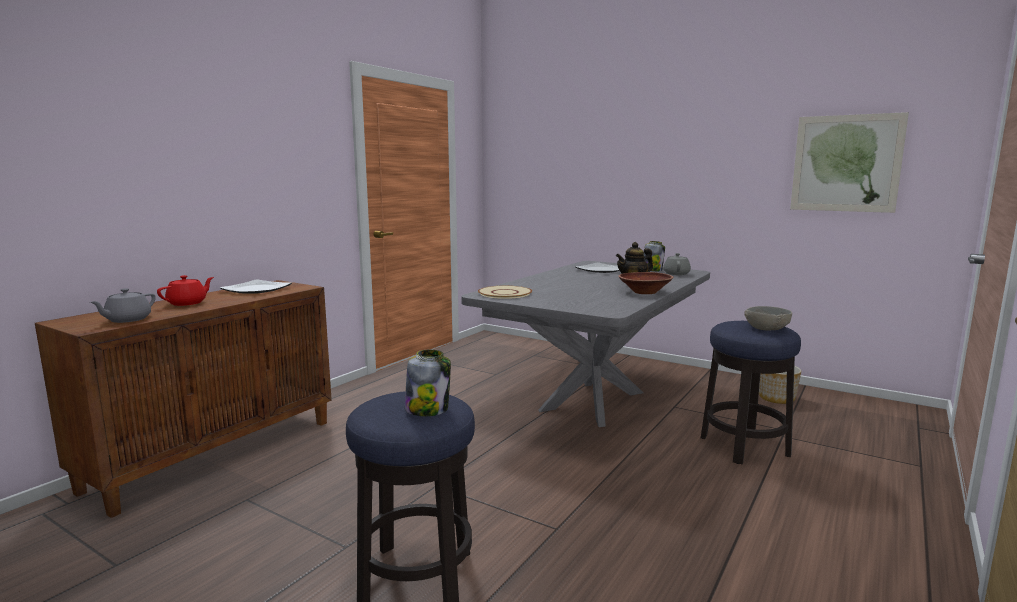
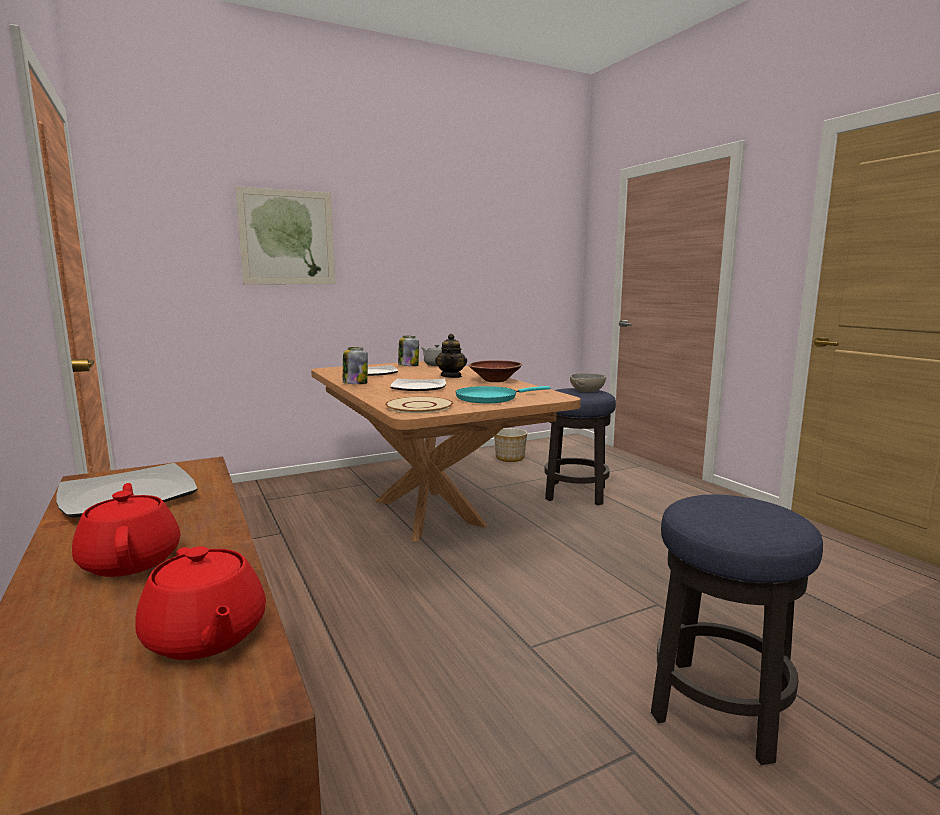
camera: 60 degrees left, 0 degrees up
grey teapot [90,288,156,323] -> red teapot [136,546,266,660]
jar [405,350,451,416] -> jar moved to [343,347,368,384]
grey dining table [461,261,710,427] -> brown dining table [311,361,581,542]
picture [790,112,909,213] -> picture moved to [235,186,335,285]
none -> plate [390,378,446,391]
none -> turquoise frying pan [455,386,550,403]

